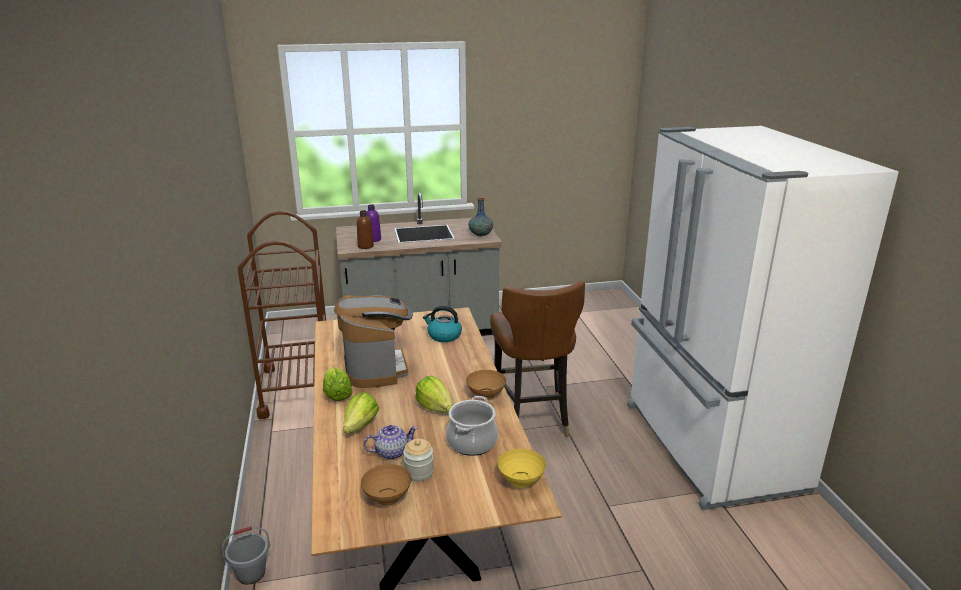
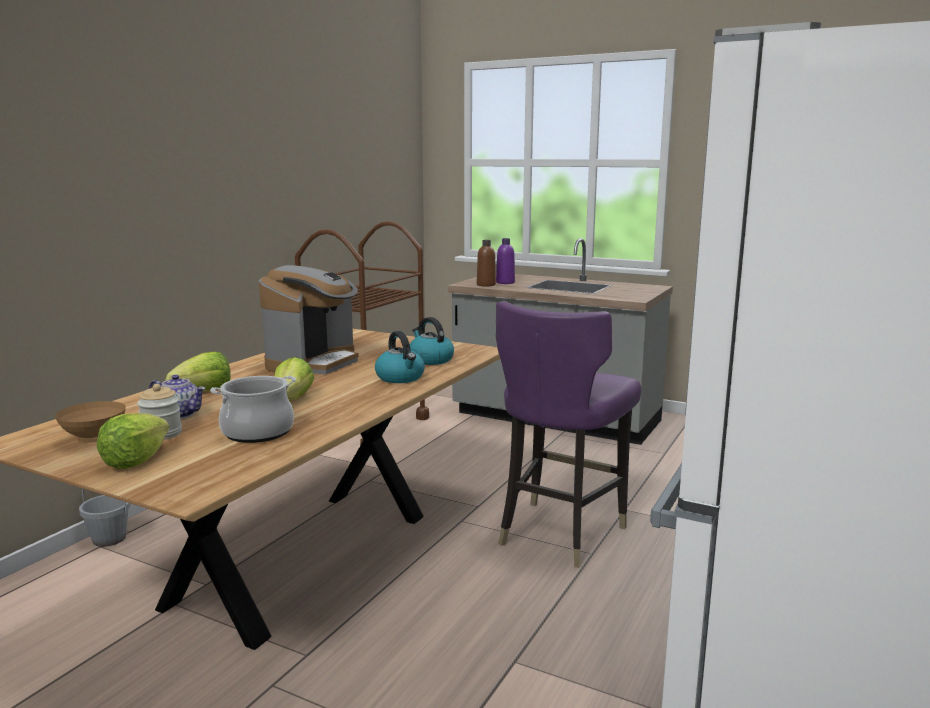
camera: 40 degrees right, 10 degrees down
lettuce [323,367,352,401] -> lettuce moved to [97,413,169,469]
brown bowl [466,370,506,400] -> none
vase [469,198,493,236] -> none
brown chair [490,281,585,437] -> purple chair [496,301,641,568]
yellow bowl [497,449,546,488] -> none
none -> kettle [375,331,425,383]

